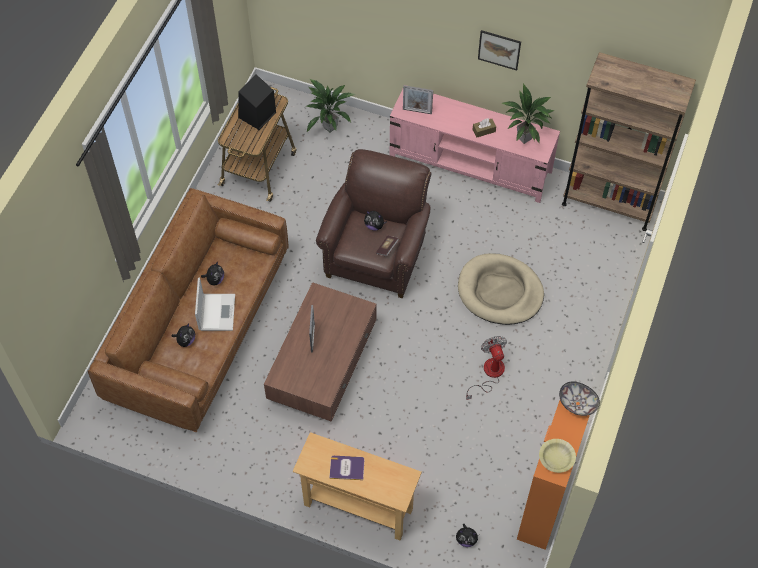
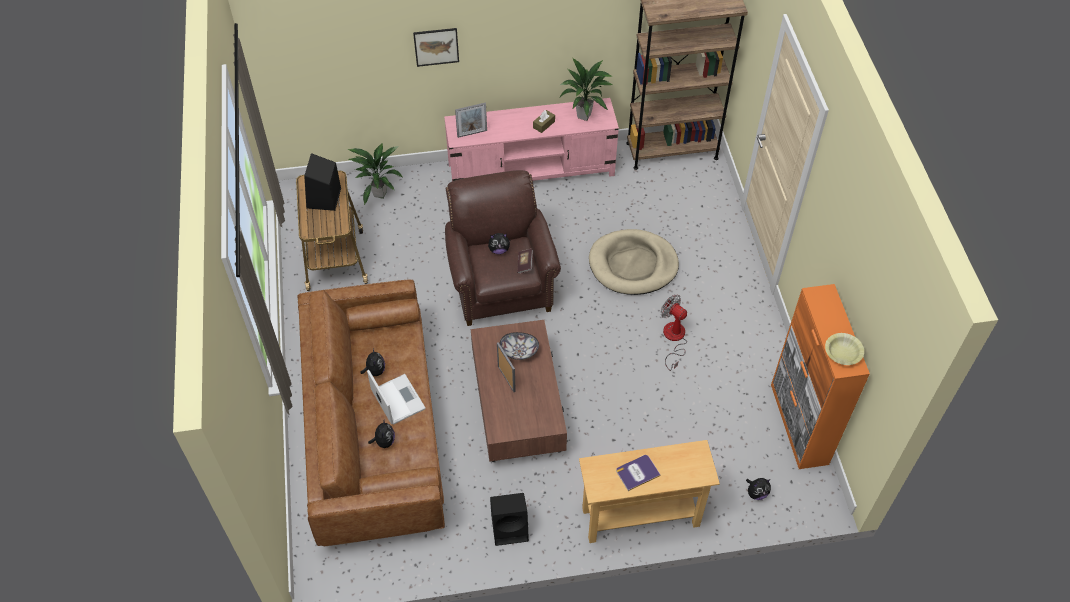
camera: 30 degrees left, 5 degrees down
picture [478,30,521,71] -> picture moved to [413,28,459,67]
bowl [559,381,600,416] -> bowl moved to [500,332,539,360]
none -> black speaker [490,493,529,546]

